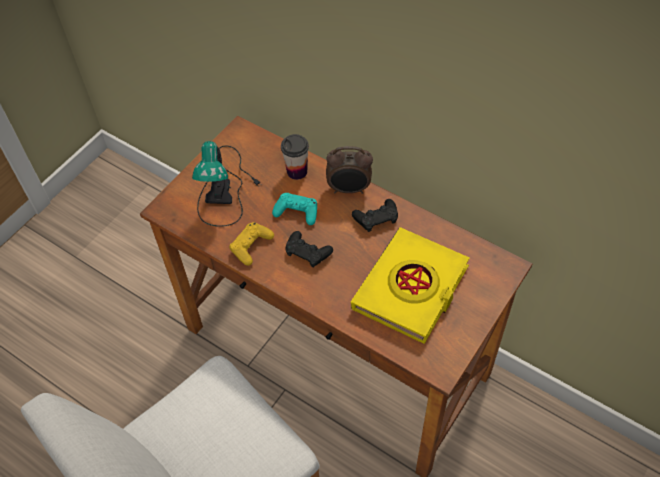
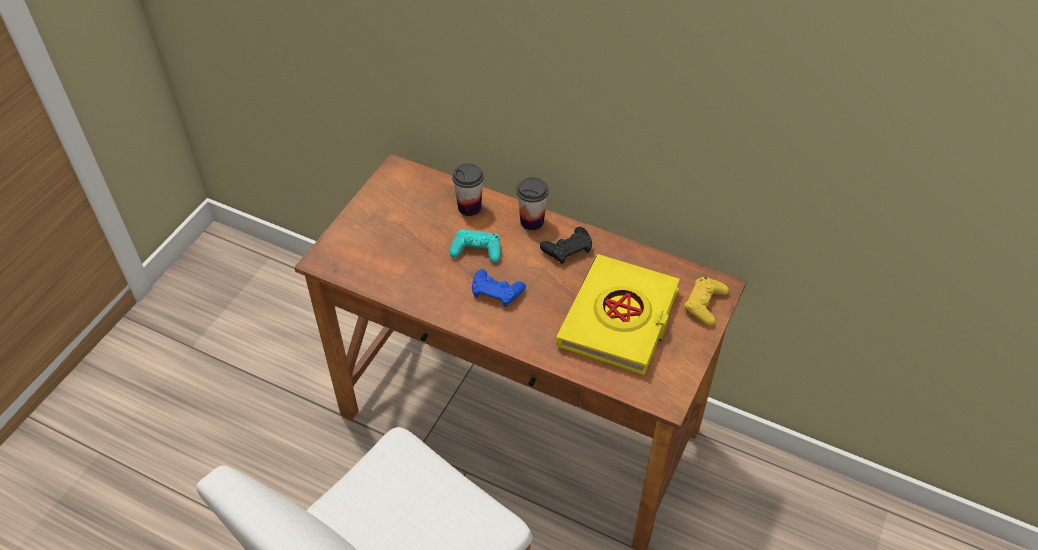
camera: 10 degrees left, 5 degrees down
table lamp [192,141,260,227] -> none
yellow game controller [229,222,274,266] -> yellow game controller moved to [684,277,729,326]
black game controller [286,231,333,267] -> blue game controller [472,269,526,307]
alarm clock [326,146,373,194] -> cup [516,177,549,230]

